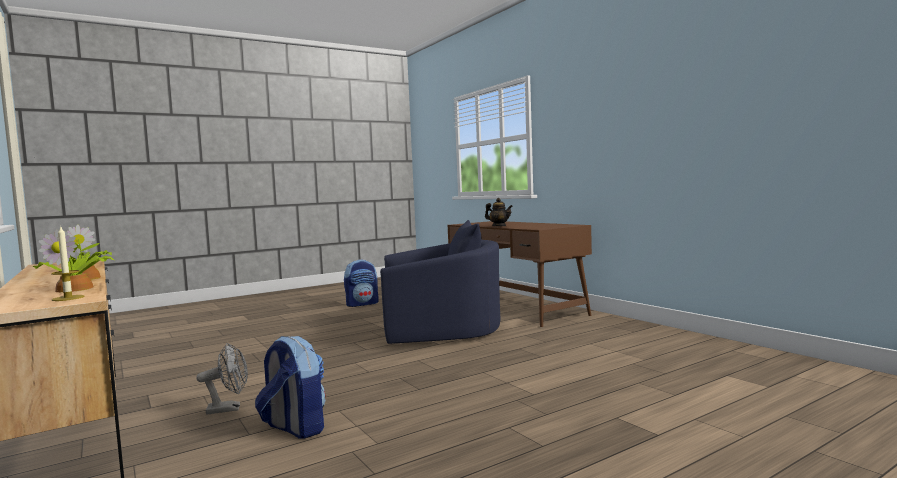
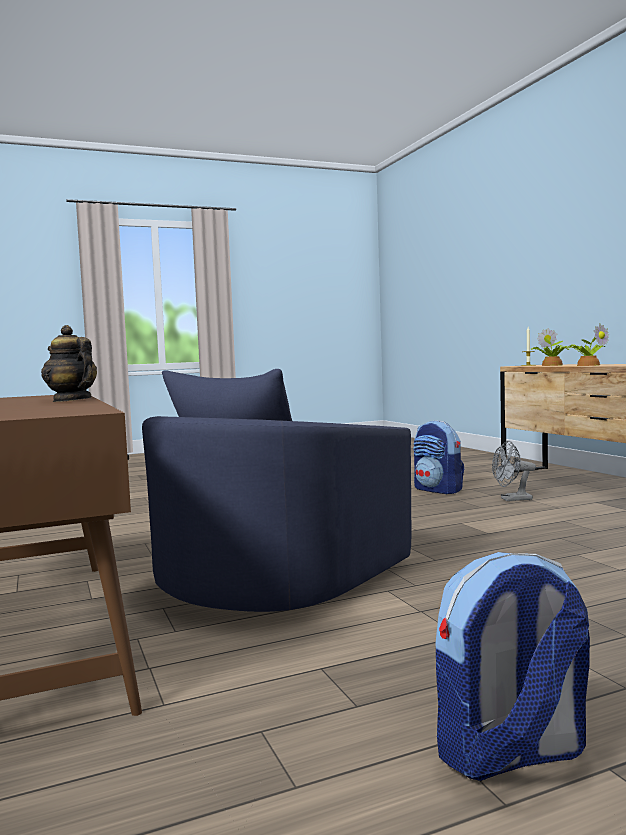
camera: 170 degrees left, 0 degrees up
blue armchair [380,220,500,344] -> blue armchair turned 60 degrees counterclockwise [142,369,411,612]

